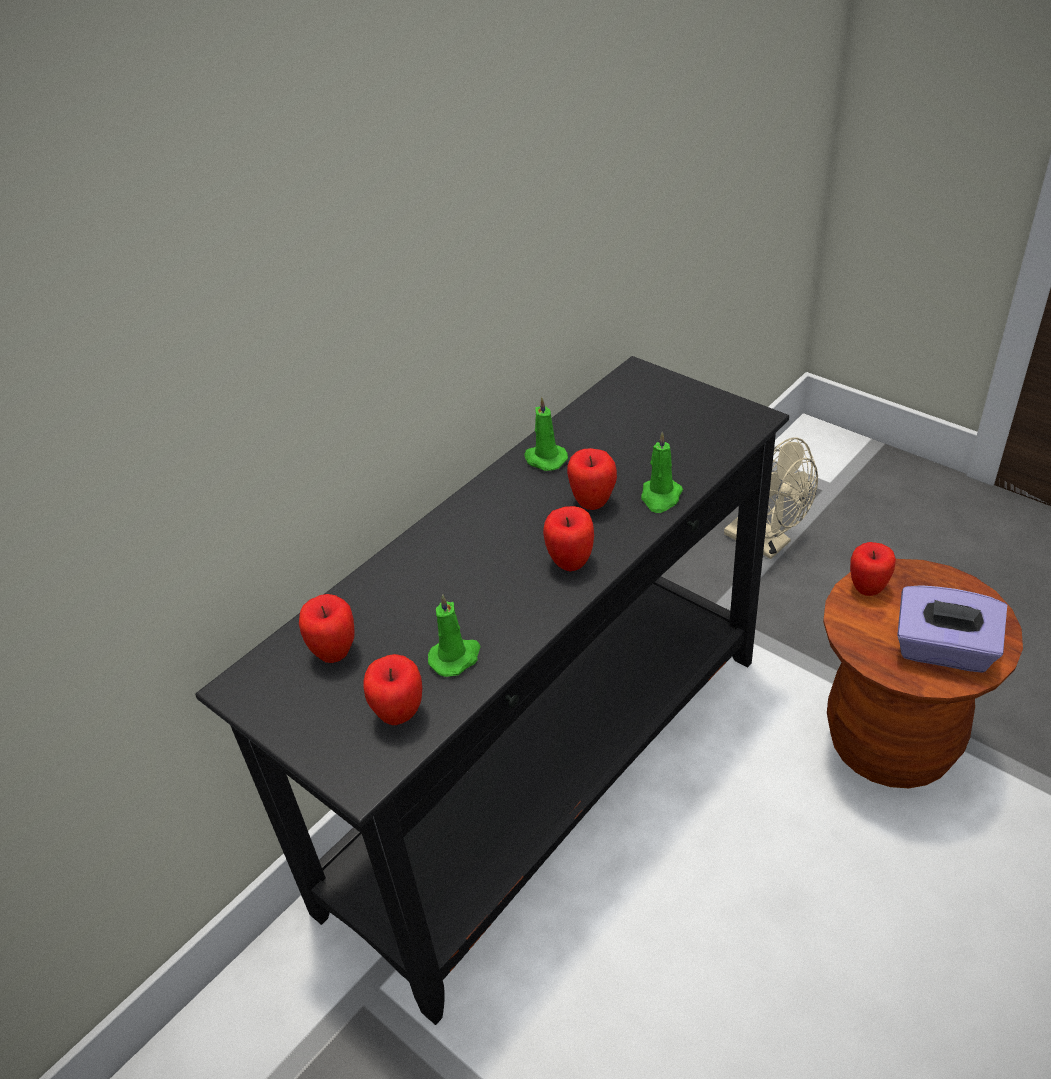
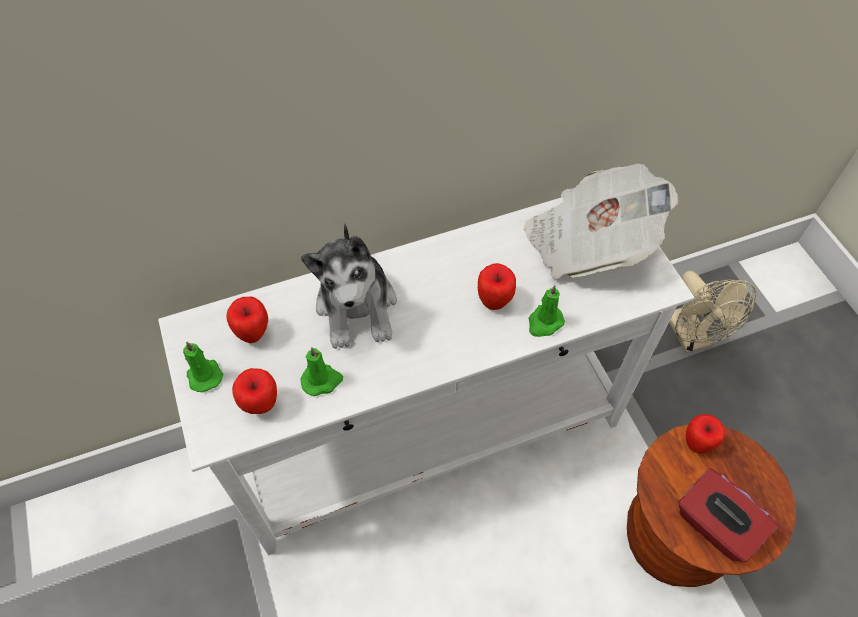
camera: 25 degrees right, 15 degrees up
black console table [195,356,789,1025] -> white console table [158,197,694,555]
green candle [524,397,568,471] -> green candle moved to [183,341,223,392]
apple [543,506,594,571] -> none
purple tissue box [897,585,1007,673] -> red tissue box [678,468,778,563]
none -> plush toy [301,223,397,349]
none -> newspaper [524,164,679,279]

